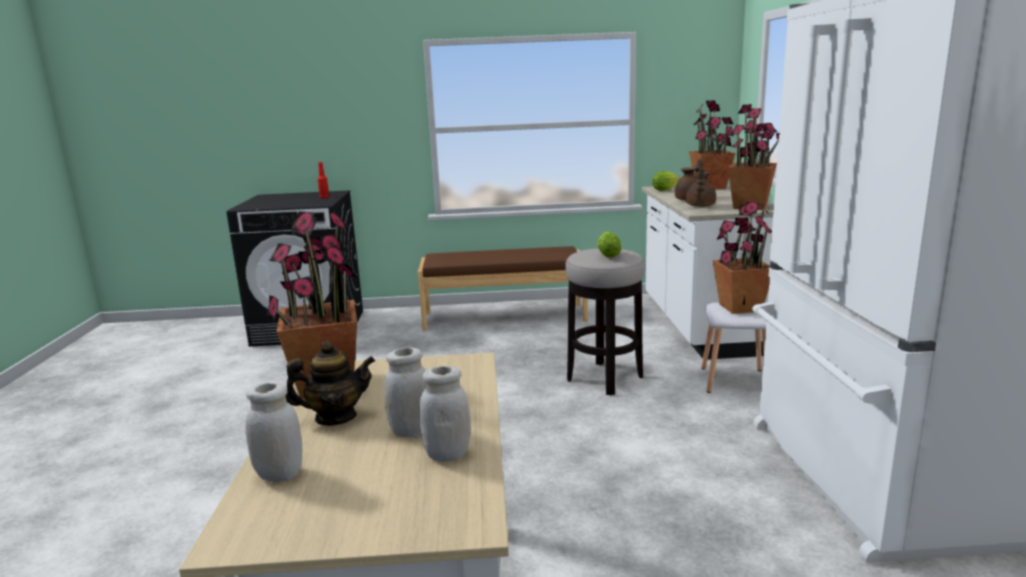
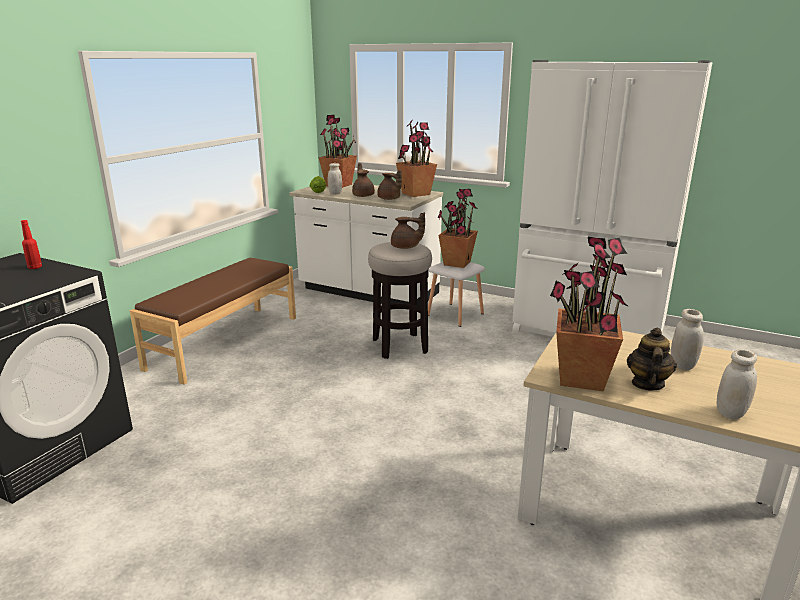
camera: 60 degrees left, 5 degrees up
white jar [419,366,471,462] -> white jar moved to [328,163,342,194]
lettuce [597,232,621,258] -> brown teapot [391,212,425,249]

